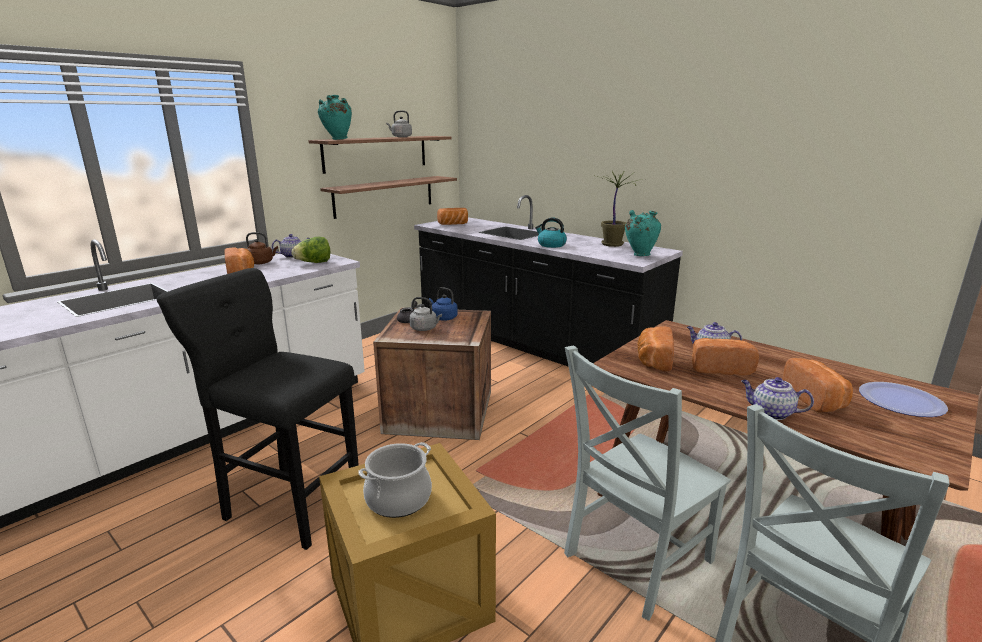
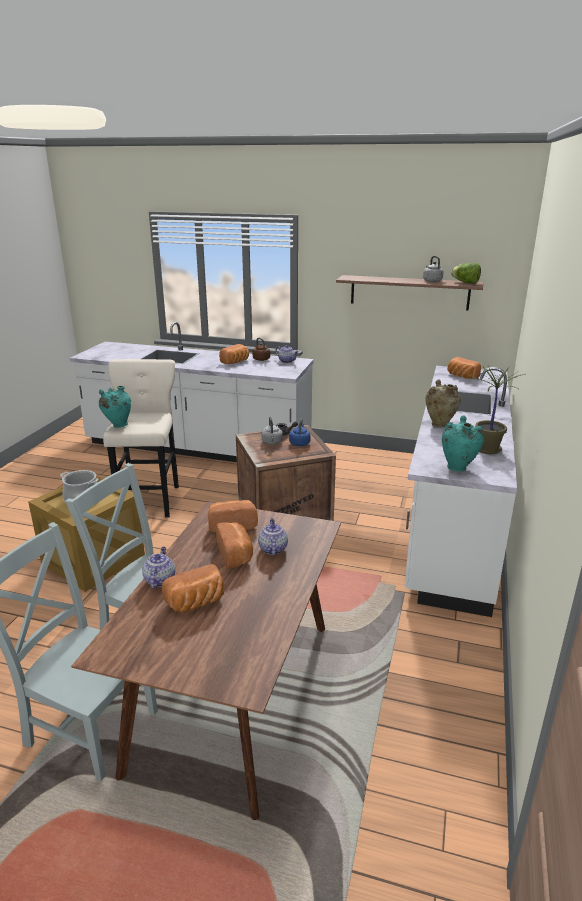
camera: 65 degrees right, 5 degrees up
black stool [157,268,359,550] -> beige stool [103,359,179,517]
lettuce [292,237,330,263] -> lettuce moved to [451,263,481,284]
turquoise vase [318,95,352,140] -> turquoise vase moved to [99,386,131,428]
shelf [320,176,457,219] -> none
black counter [414,195,683,367] -> white counter [404,366,517,617]
kettle [535,218,567,248] -> beige vase [426,379,461,427]
plate [859,382,948,417] -> none

